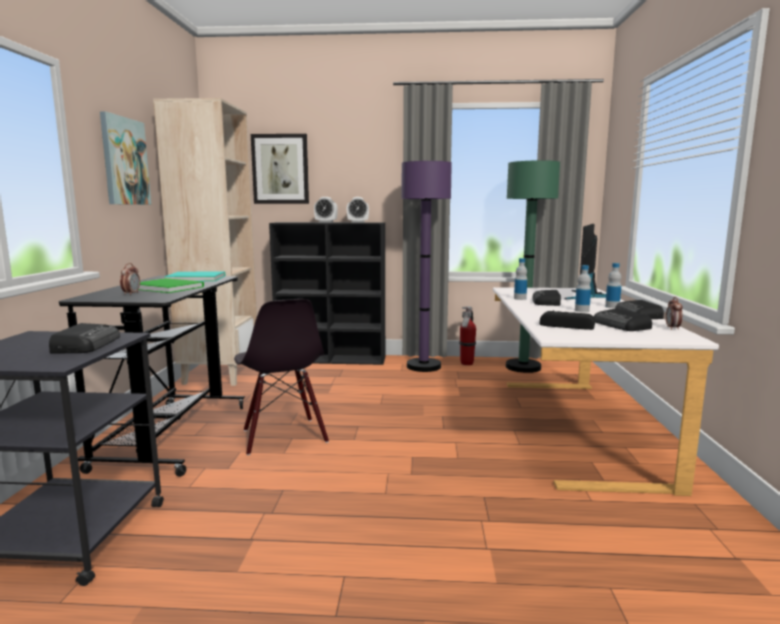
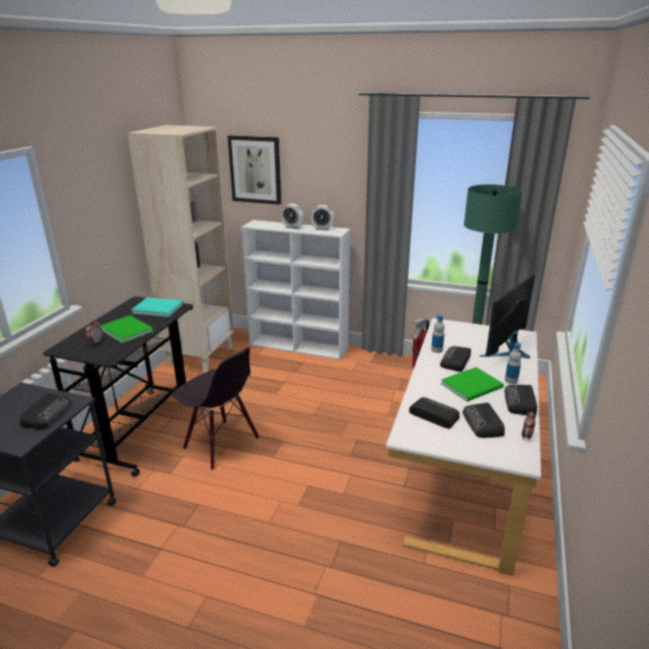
camera: 15 degrees right, 15 degrees up
picture [100,111,151,205] -> none
black chair [234,299,329,455] -> black chair turned 45 degrees counterclockwise [173,348,259,470]
black bookcase [269,222,385,365] -> white bookcase [241,220,350,360]
purple floor lamp [401,161,452,372] -> none
bottle [575,265,591,312] -> green book [441,367,504,402]

